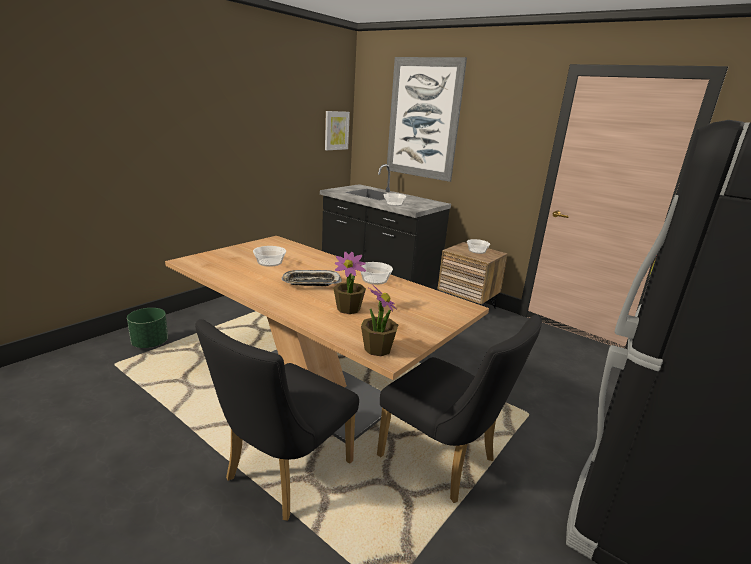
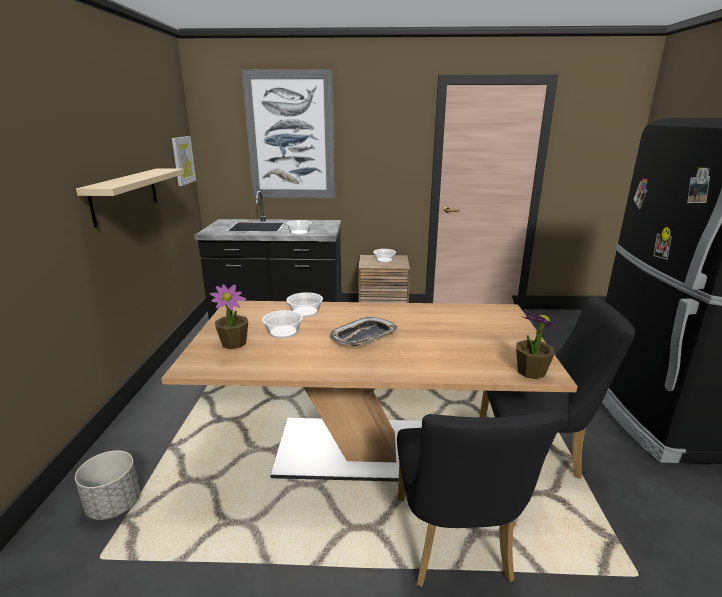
camera: 35 degrees left, 0 degrees up
green planter [127,308,168,348] -> grey planter [75,450,140,520]
potted plant [333,252,366,314] -> potted plant moved to [210,284,248,349]
bowl [360,262,393,285] -> bowl moved to [286,292,323,317]
none -> beige shelf [76,168,184,227]

